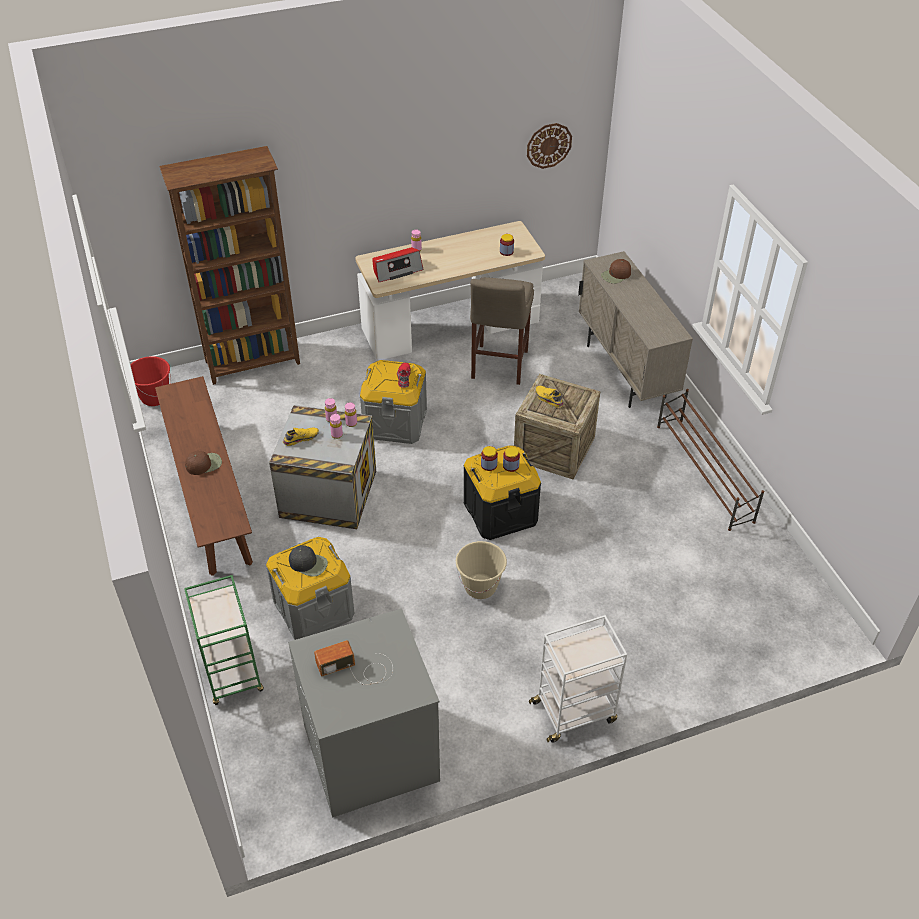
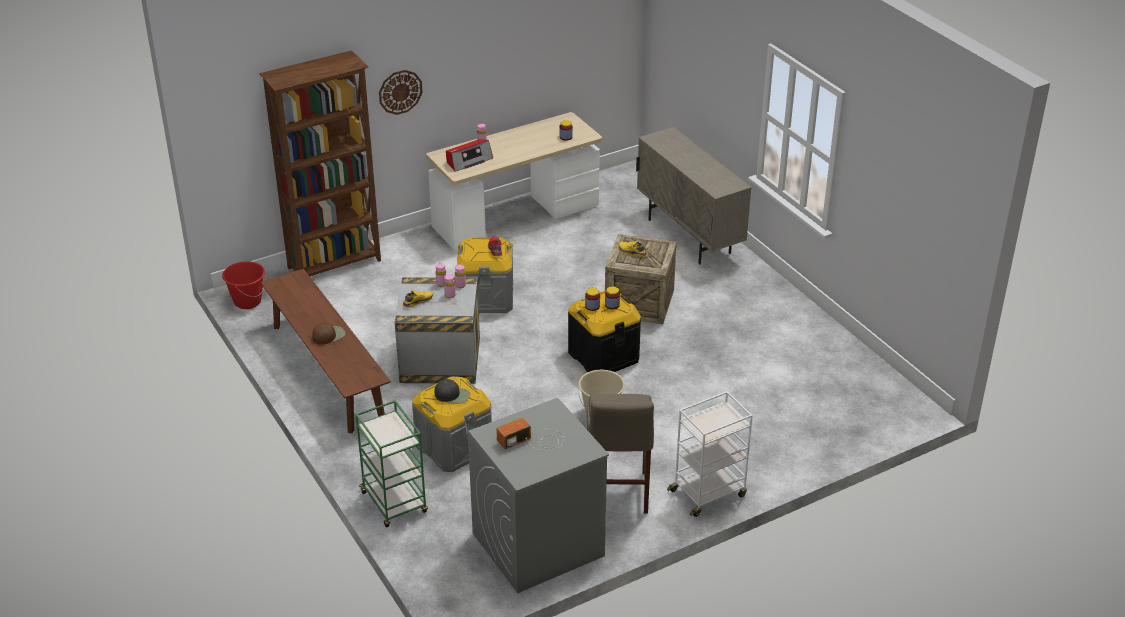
camera: 10 degrees left, 10 degrees down
beige stool [470,277,534,385] -> beige stool moved to [587,394,654,514]
wall clock [527,123,572,169] -> wall clock moved to [379,70,423,115]
brown cap [601,259,631,284] -> none
brown shoe rack [657,389,764,531] -> none

